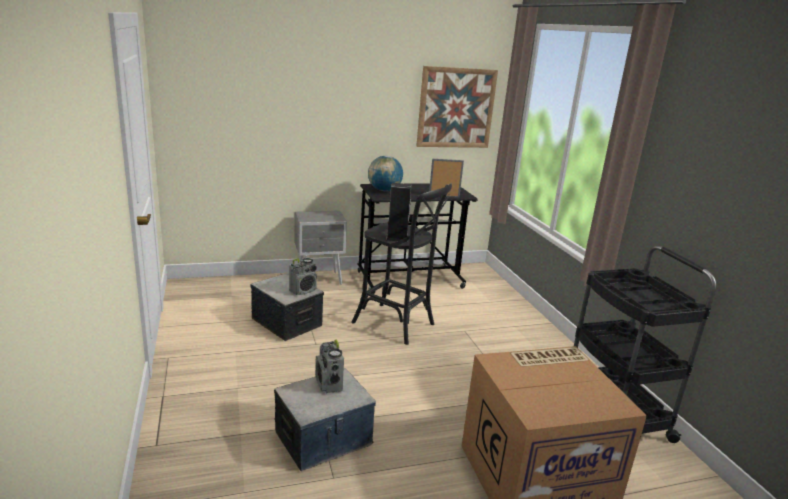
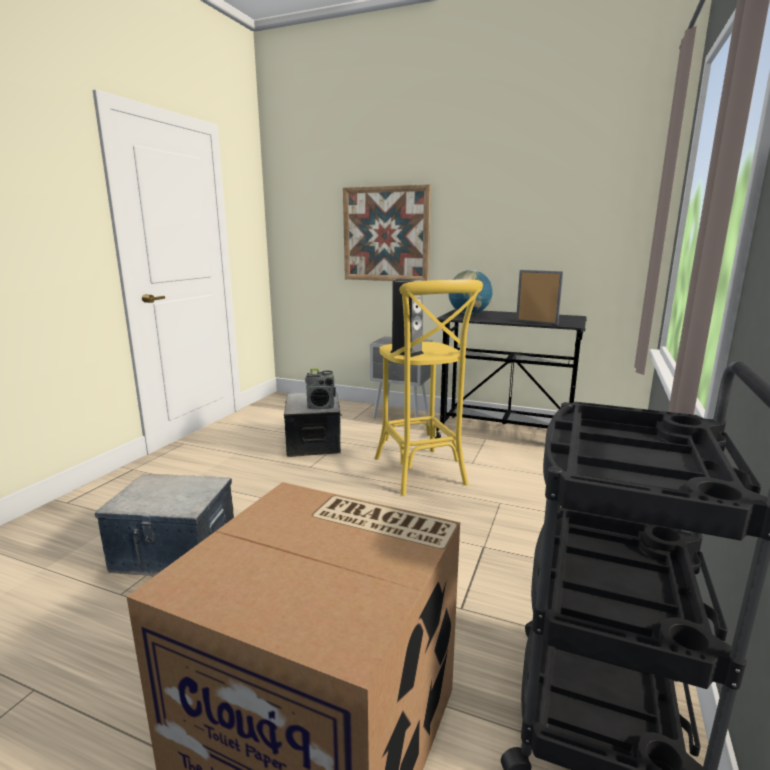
camera: 40 degrees right, 5 degrees down
radio [315,340,344,393] -> none
black stool [351,183,452,345] -> yellow stool [374,279,483,496]
picture [416,66,498,148] -> picture moved to [343,184,431,281]

